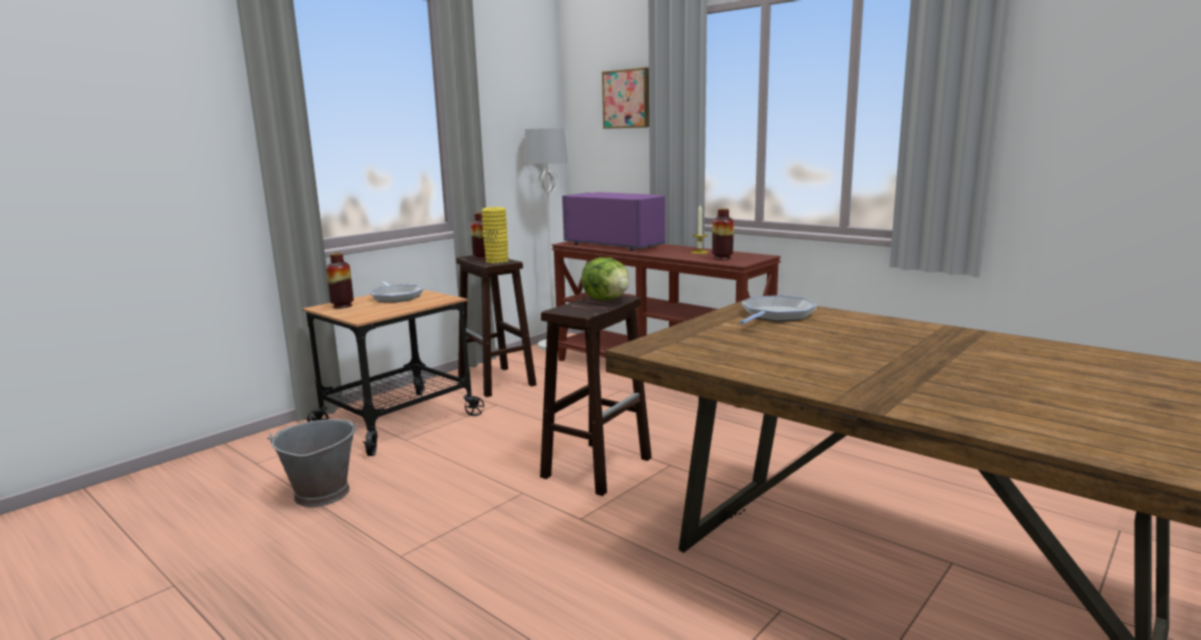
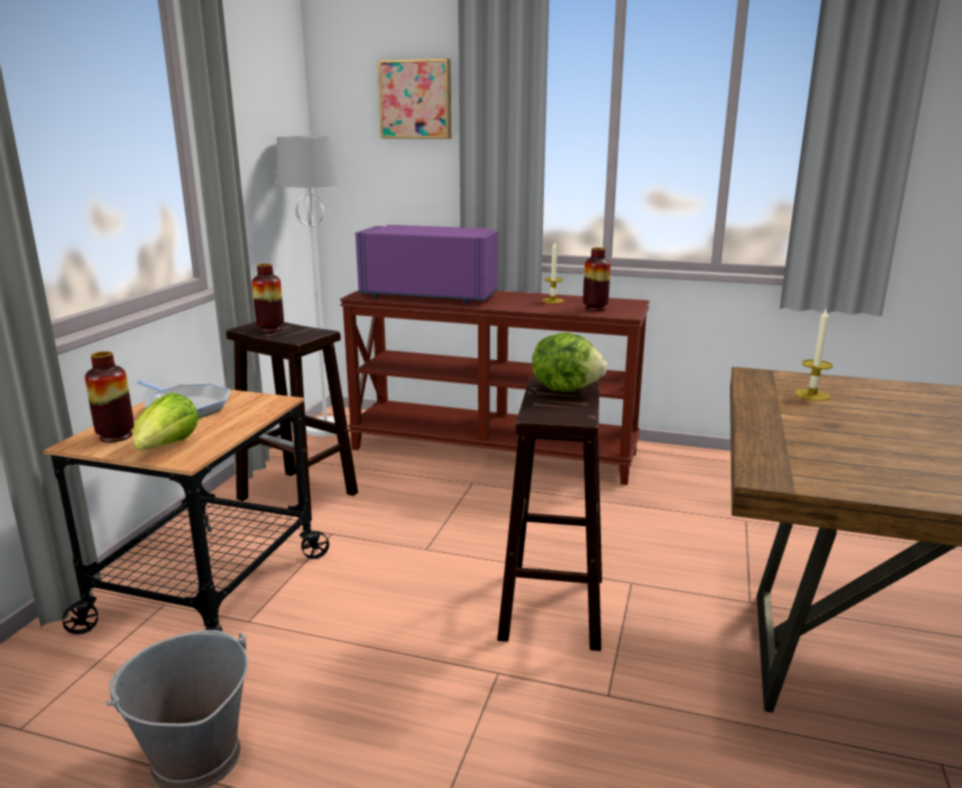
camera: 25 degrees left, 5 degrees up
yellow vase [482,207,508,264] -> none
frying pan [740,295,817,324] -> candle [795,309,833,401]
none -> lettuce [133,393,199,450]

